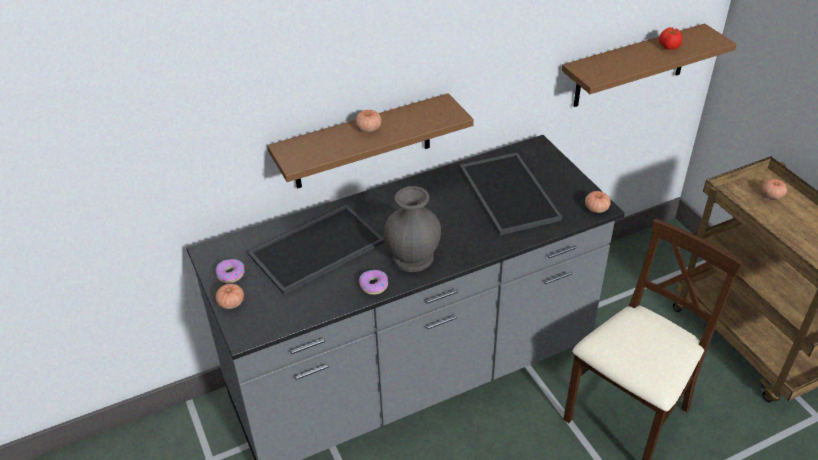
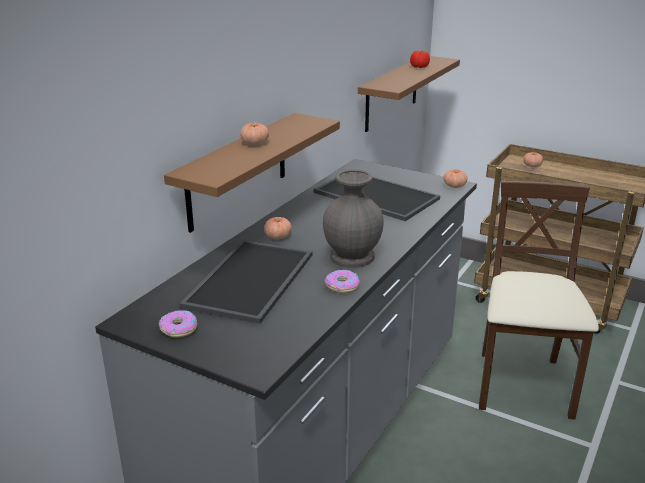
camera: 35 degrees left, 15 degrees down
tomato [216,284,244,309] -> tomato moved to [264,217,292,239]

